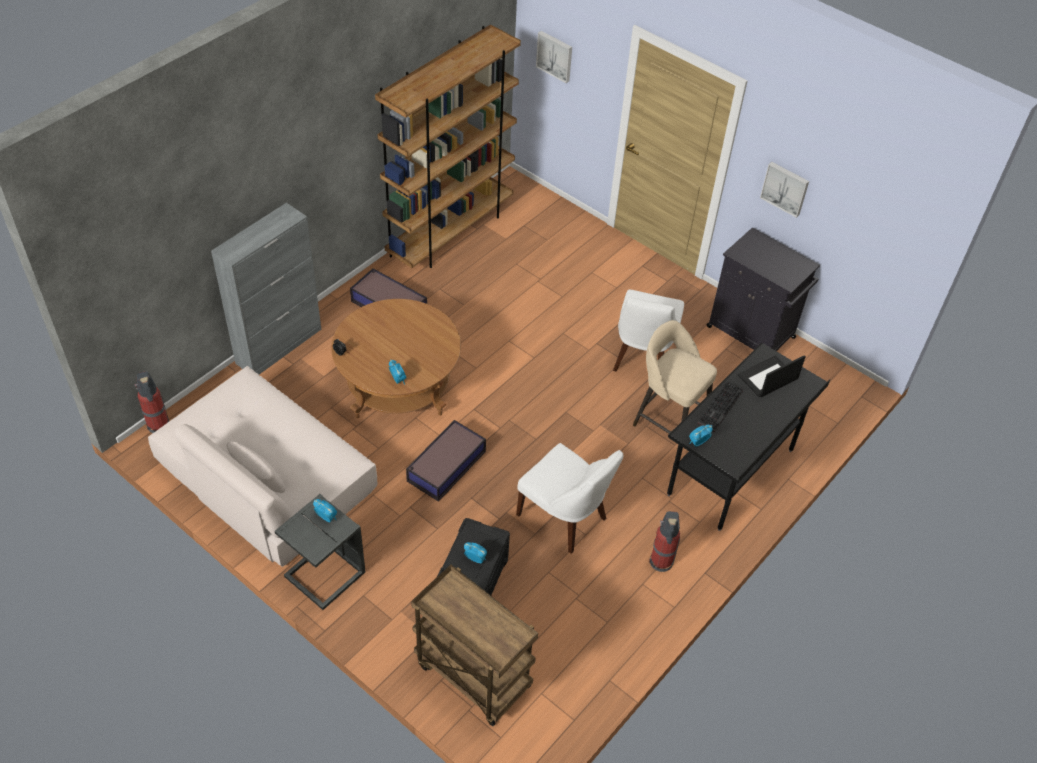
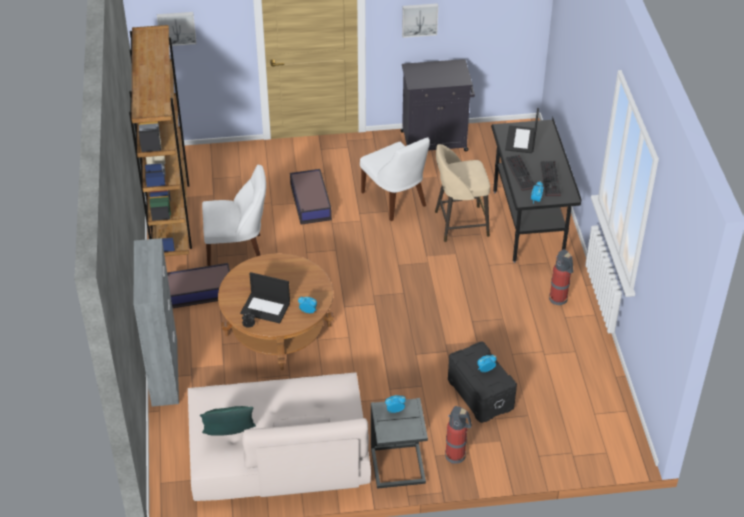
camera: 45 degrees left, 5 degrees down
fire extinguisher [135,371,169,433] -> fire extinguisher moved to [445,406,472,464]
storage box [406,420,486,502] -> storage box moved to [290,169,332,225]
brown cart [411,564,538,726] -> none
white chair [516,443,623,554] -> white chair moved to [202,165,266,266]
none -> green pillow [200,406,256,436]
none -> laptop [240,272,290,323]
none -> keyboard [540,161,561,196]

